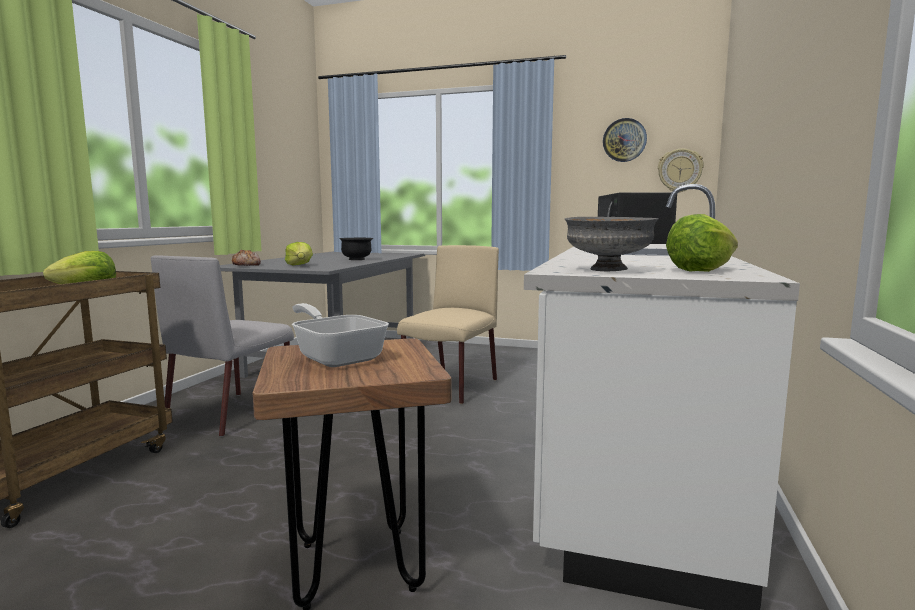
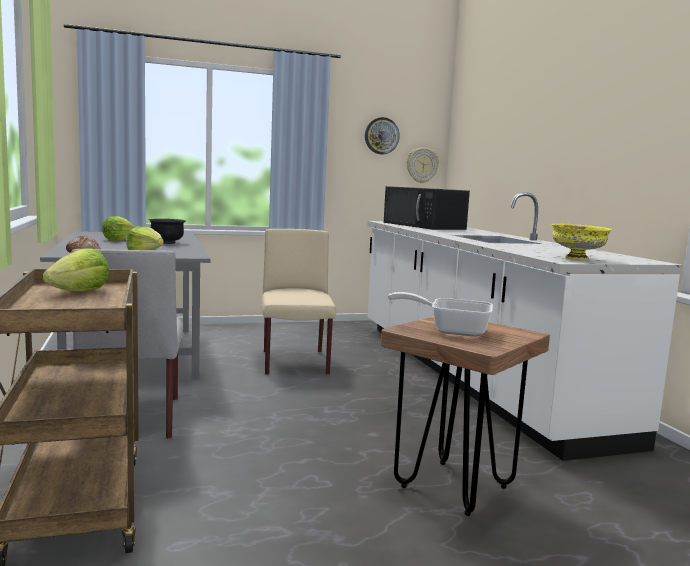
camera: 35 degrees left, 0 degrees up
grey bowl [564,217,658,271] -> yellow bowl [552,223,612,260]
lettuce [666,214,738,272] -> lettuce moved to [102,216,135,241]

